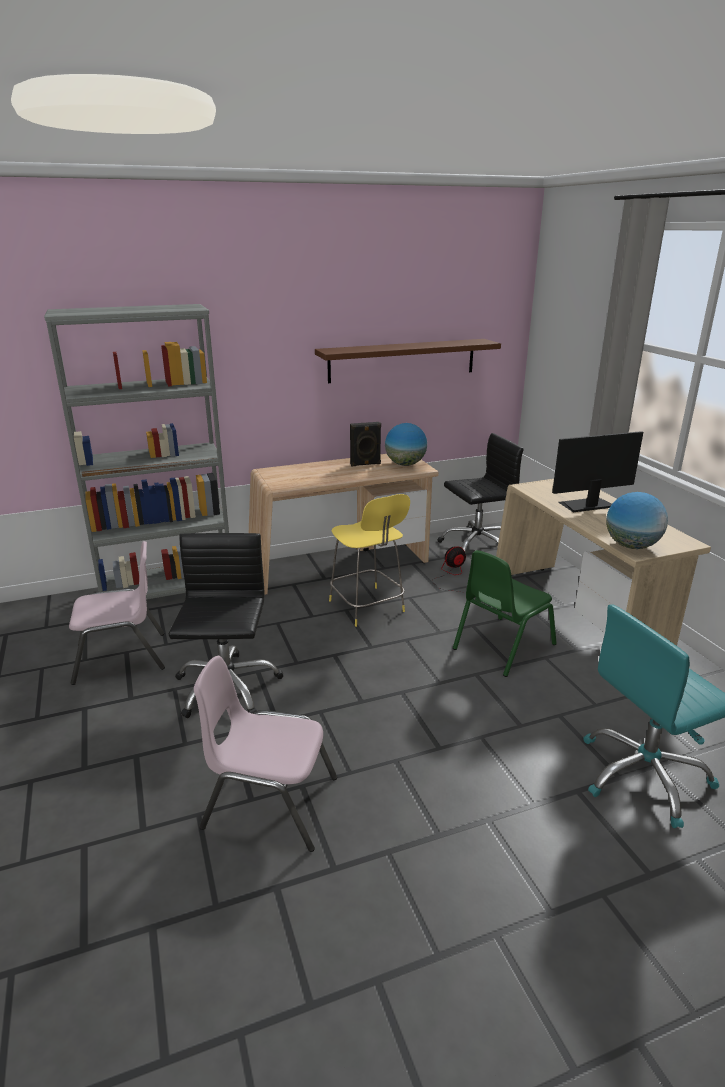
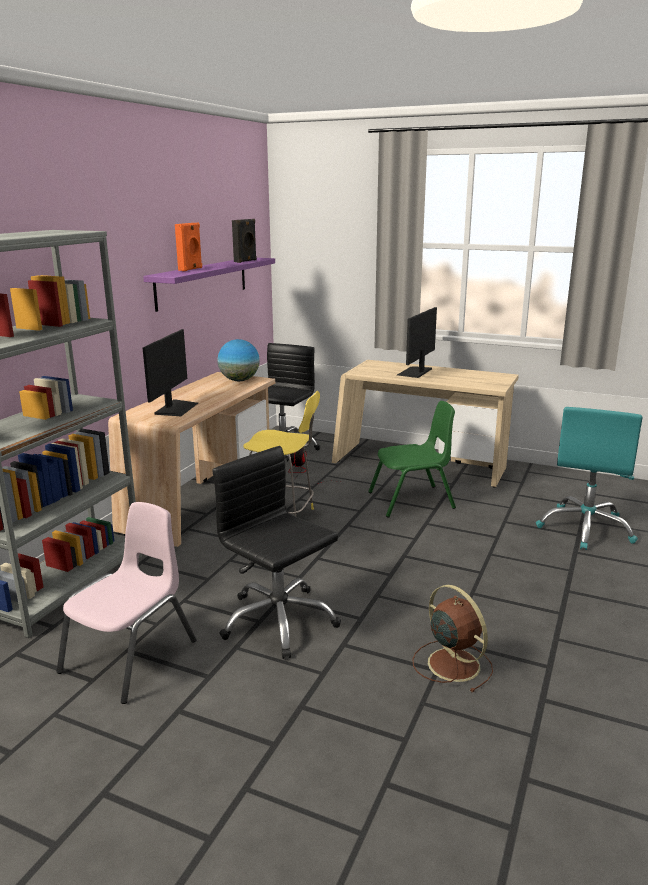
camera: 45 degrees left, 5 degrees down
pink chair [194,656,337,852] -> brown fan [412,585,493,692]
brown shelf [315,339,501,383] -> purple shelf [143,258,275,312]
black speaker [350,422,381,466] -> black speaker moved to [232,219,257,263]
green chair [453,550,557,677] -> green chair turned 105 degrees counterclockwise [368,401,456,518]
globe [606,492,668,549] -> none
none -> monitor [143,329,198,416]
none -> orange speaker [175,222,202,271]

